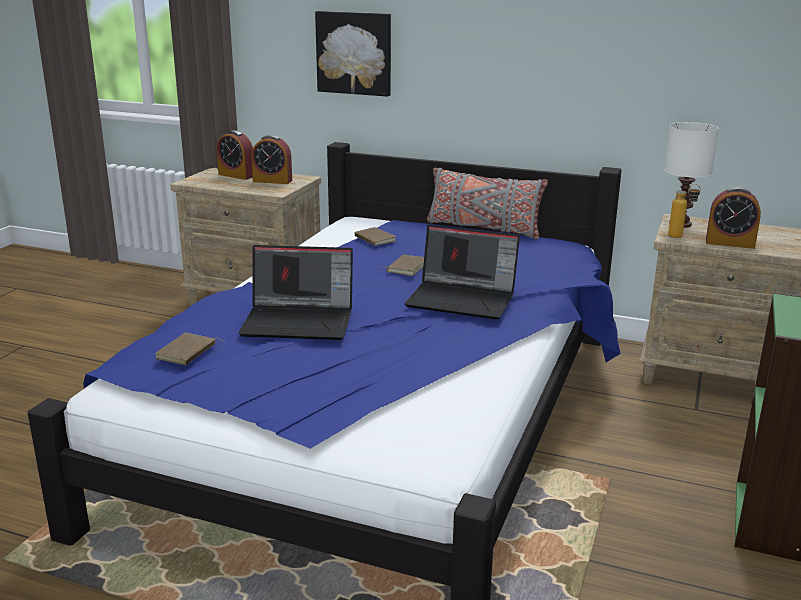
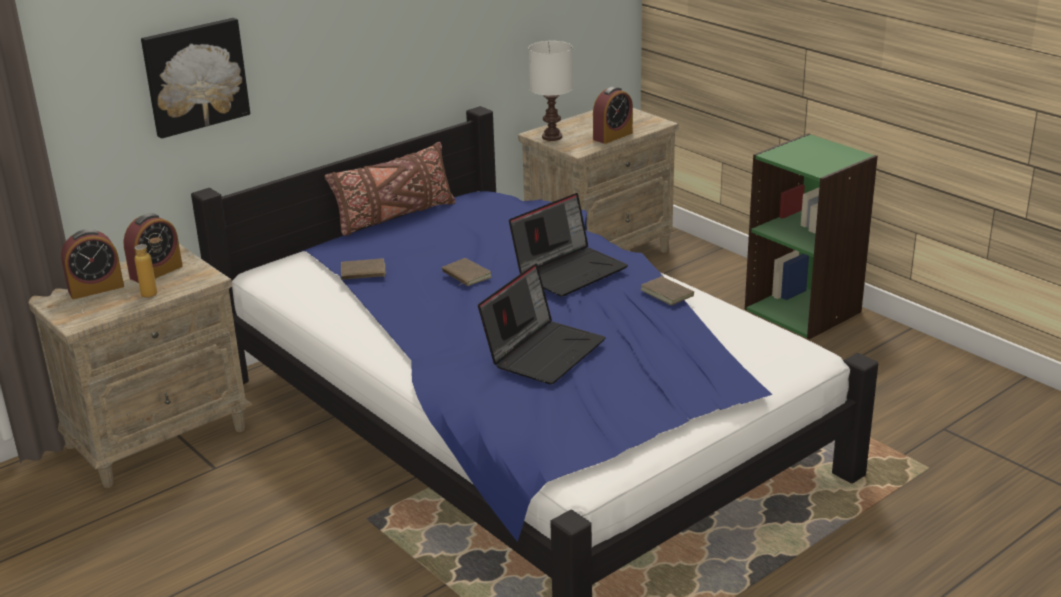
camera: 60 degrees left, 5 degrees up
brown book [155,333,224,365] -> brown book moved to [640,274,694,305]
grey pillow [427,168,548,239] -> brown pillow [325,142,456,236]
bottle [668,184,701,238] -> bottle moved to [134,233,163,298]

